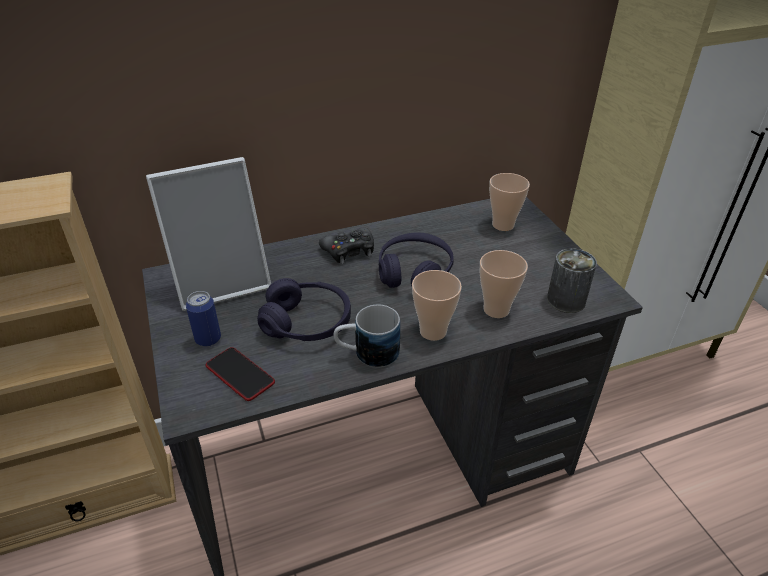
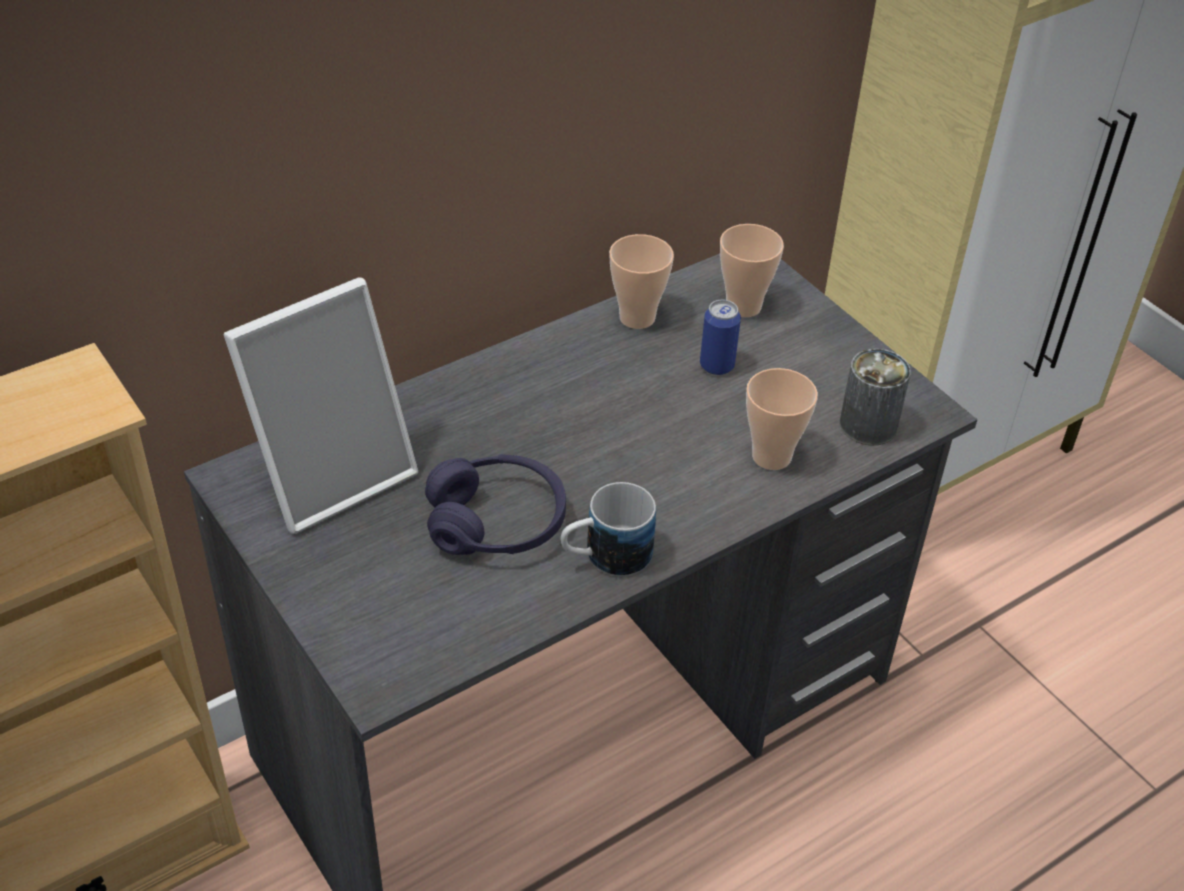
camera: 15 degrees left, 5 degrees up
can [186,291,221,347] -> can moved to [700,300,741,375]
phone [206,347,275,401] -> none
black game controller [319,228,374,264] -> none
purple headphones [379,232,453,288] -> none
cup [412,270,462,341] -> cup moved to [609,234,674,329]

